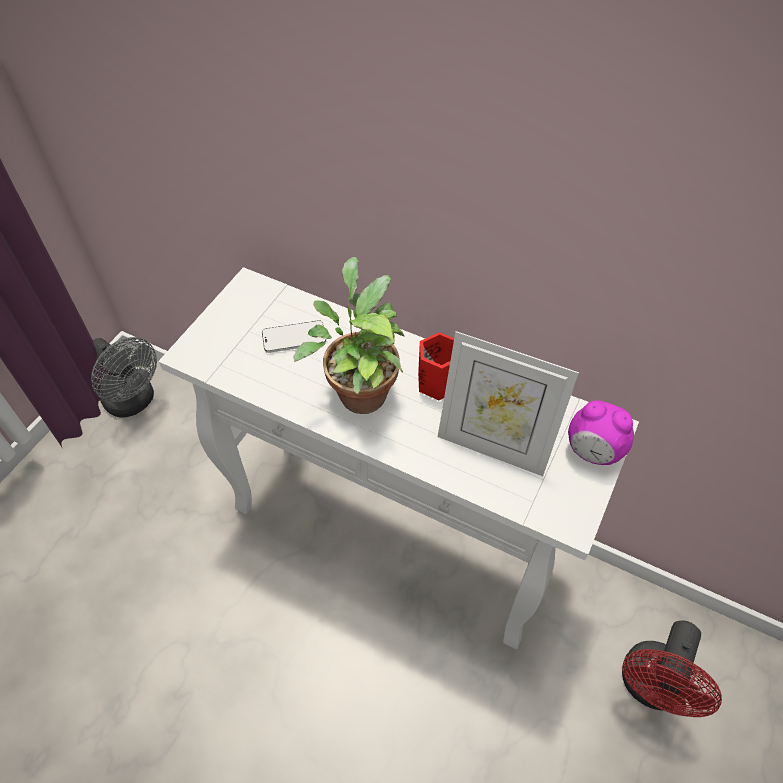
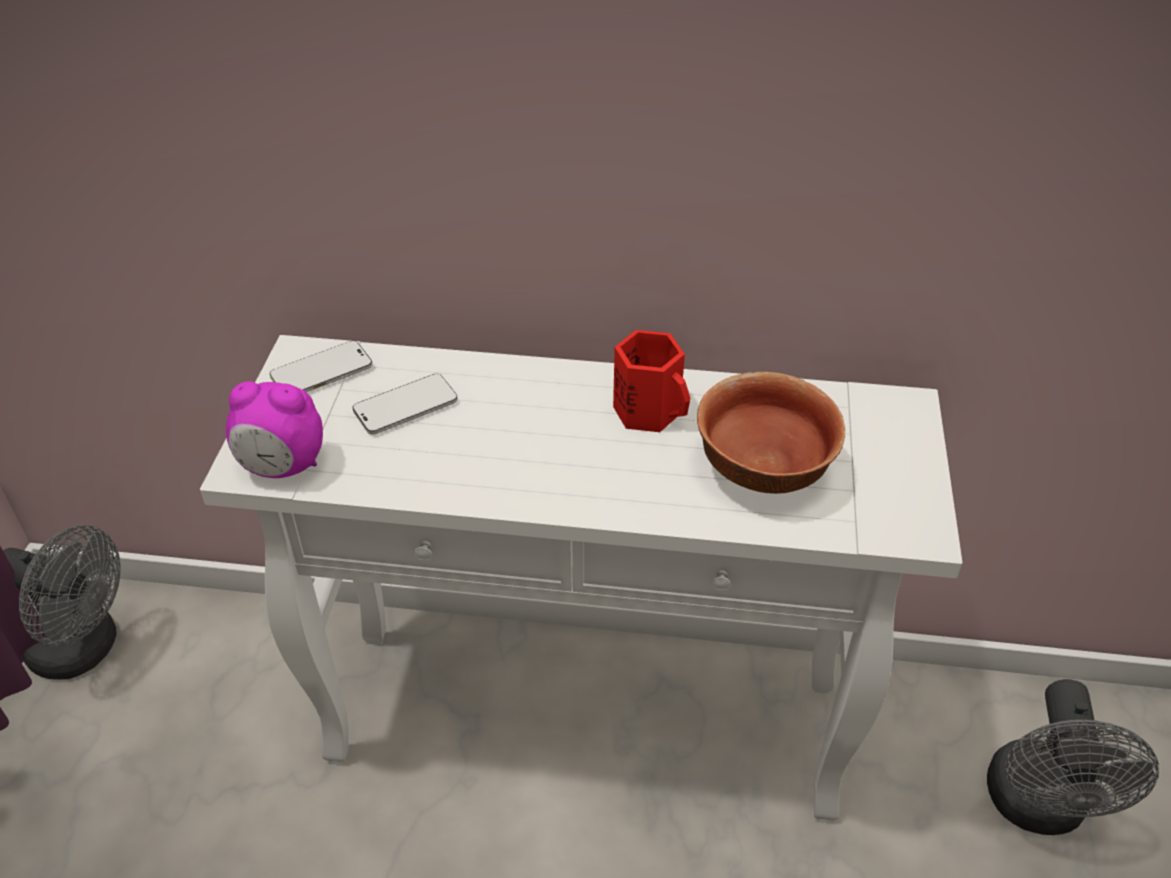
camera: 20 degrees left, 10 degrees down
potted plant [293,257,405,414] -> none
picture frame [438,331,579,476] -> bowl [697,372,845,494]
alarm clock [568,401,634,465] -> alarm clock moved to [226,381,323,478]
red fan [622,620,722,717] -> grey fan [987,679,1159,835]
none -> phone [270,341,372,393]

